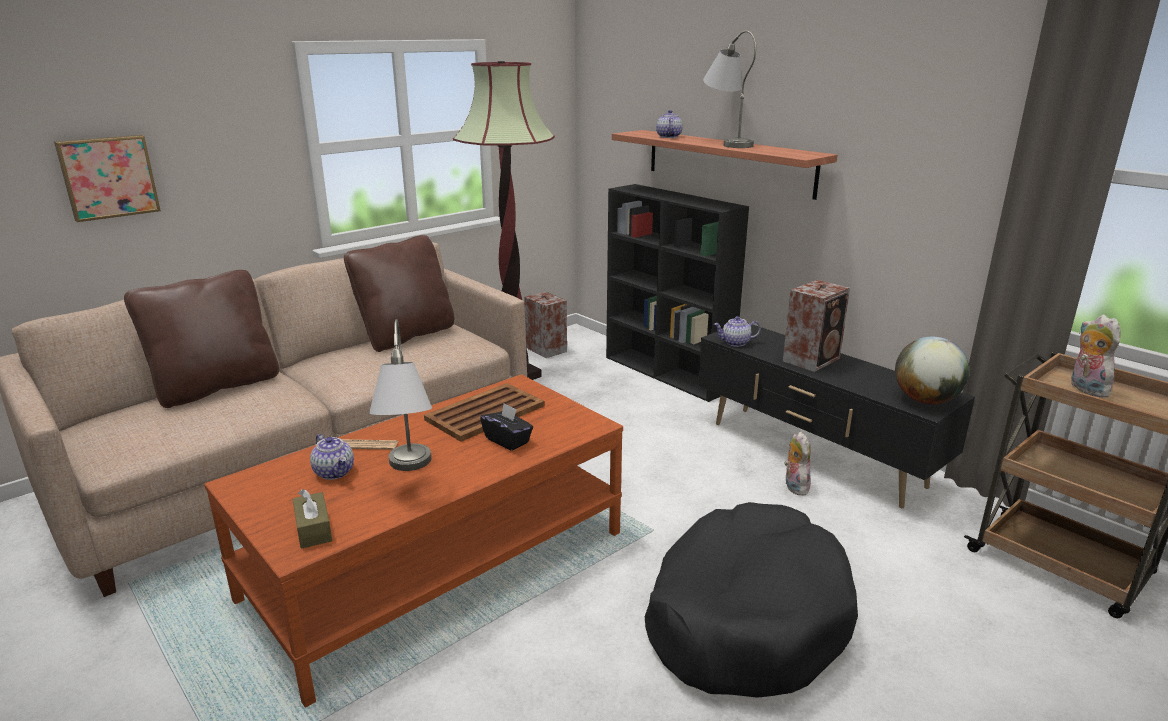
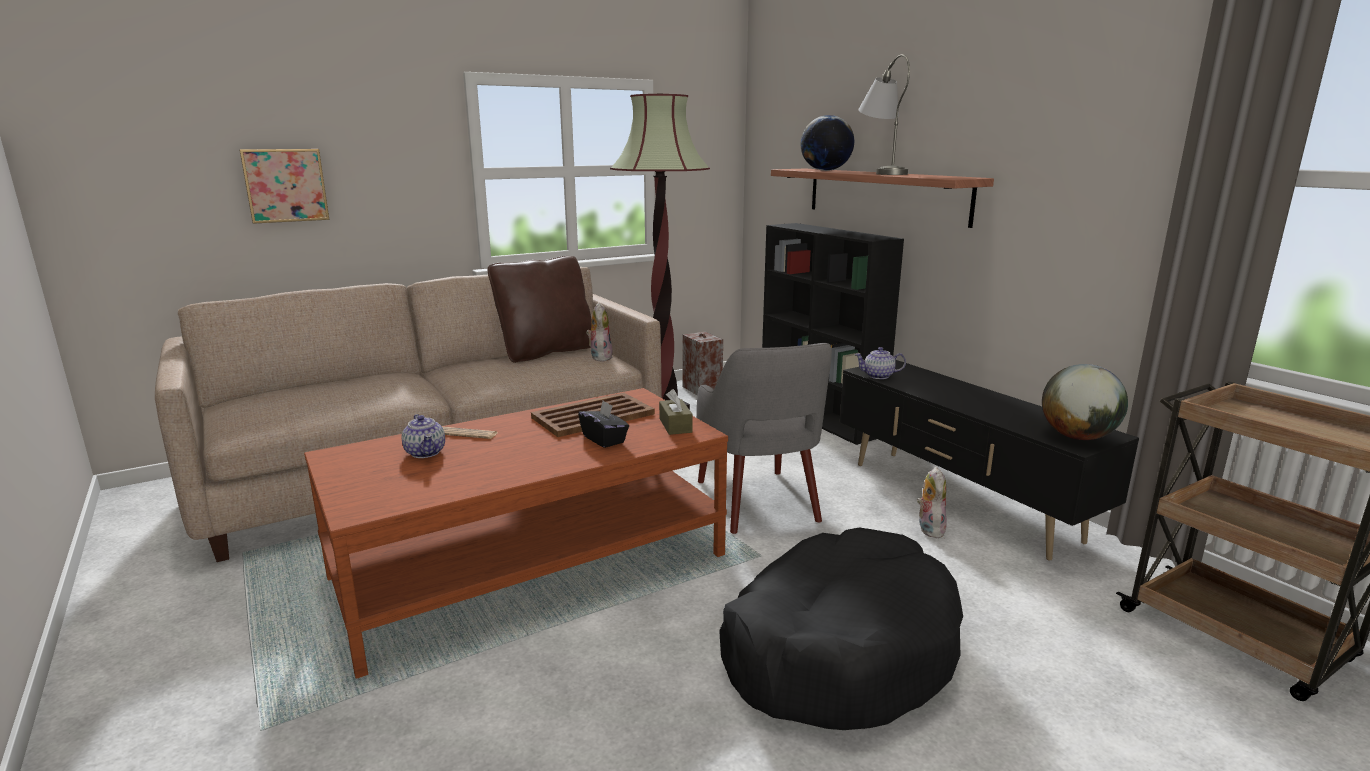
camera: 10 degrees right, 5 degrees down
brown pillow [124,270,279,408] -> none
brown tissue box [293,489,332,549] -> brown tissue box moved to [659,389,693,435]
grey table lamp [369,319,432,471] -> none
teapot [656,110,683,138] -> globe [801,115,854,171]
speaker [783,280,850,372] -> none
plush toy [1071,315,1121,397] -> plush toy moved to [586,302,613,362]
none -> grey armchair [696,343,832,534]

